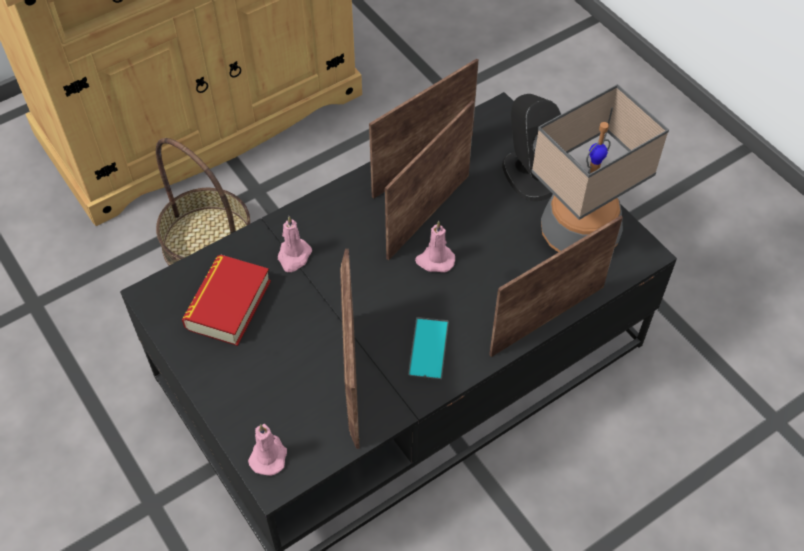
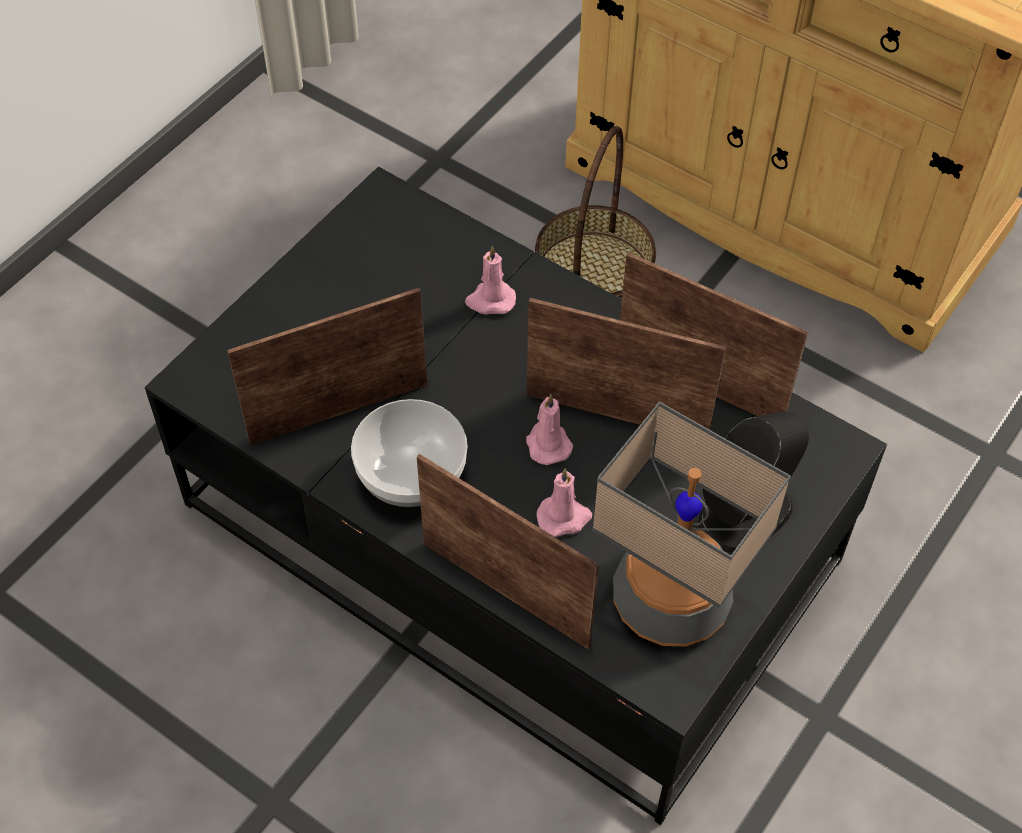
camera: 70 degrees right, 0 degrees up
book [182,254,271,346] -> none
pink candle [248,424,287,476] -> pink candle moved to [536,468,592,537]
phone [408,317,449,381] -> bowl [351,399,467,507]

